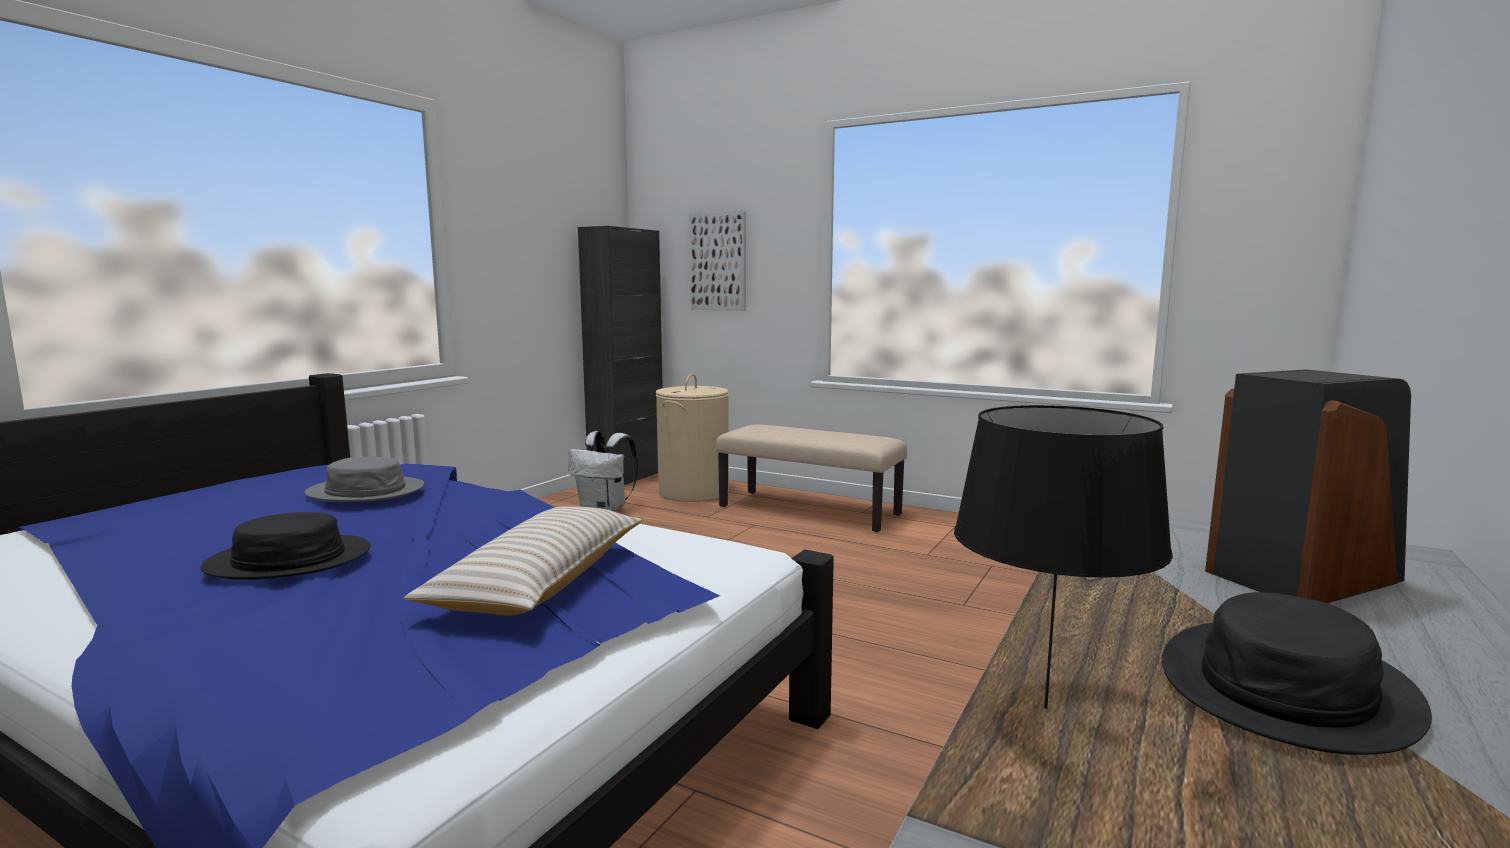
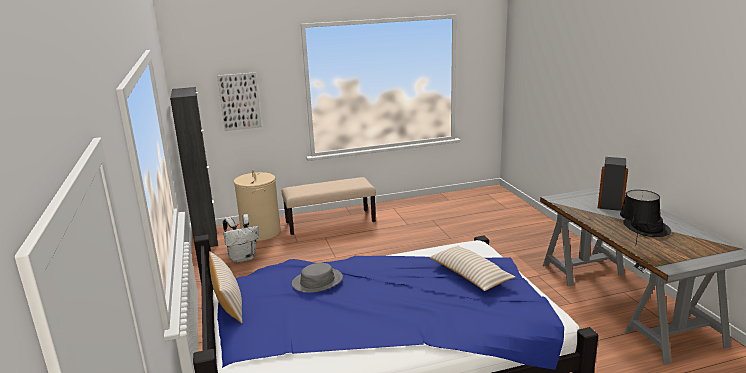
camera: 45 degrees left, 10 degrees up
black hat [200,512,370,580] -> none
none -> beige pillow [209,251,242,324]

